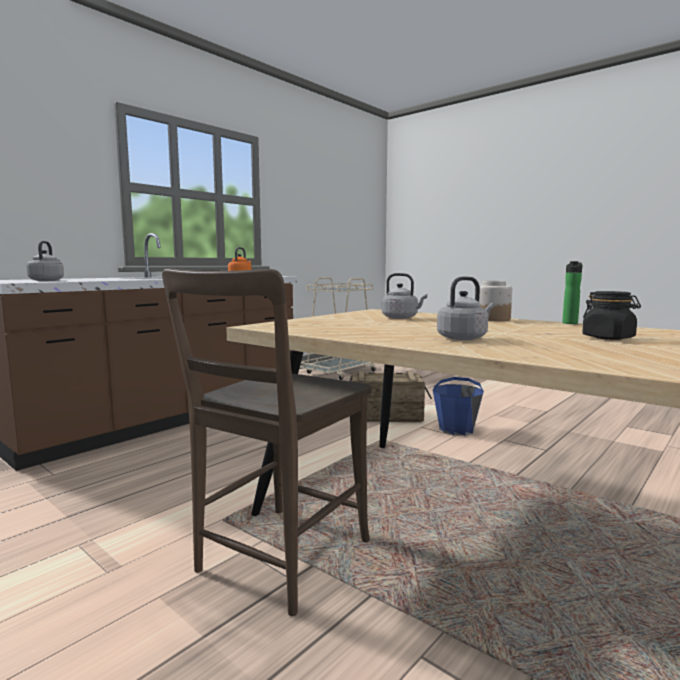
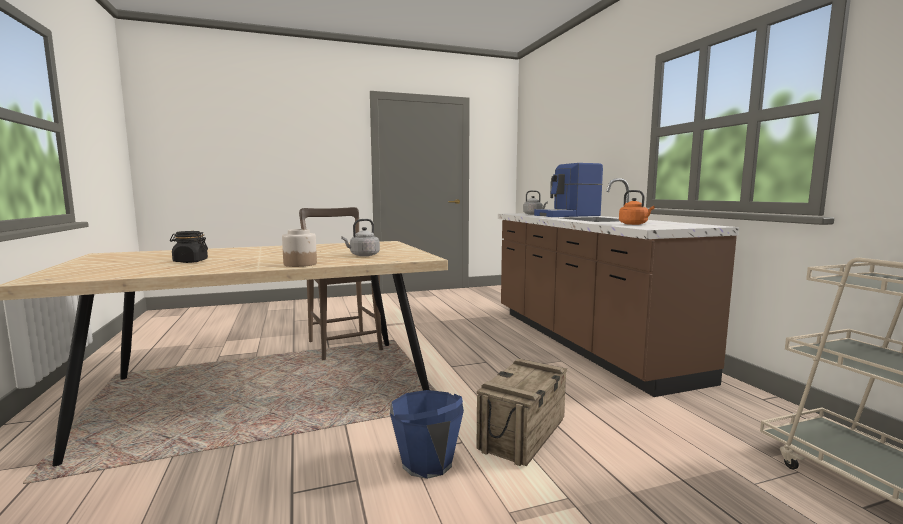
camera: 120 degrees right, 0 degrees up
grey kettle [437,277,494,340] -> none
bottle [562,261,582,324] -> none
none -> coffee machine [534,163,603,217]

